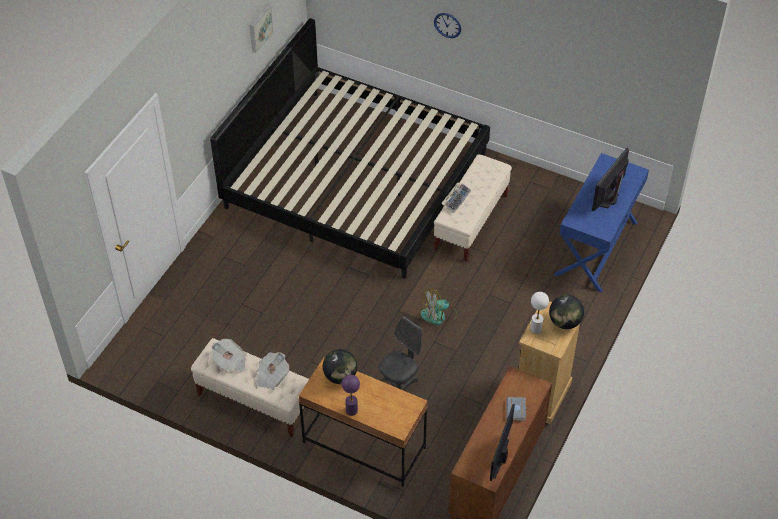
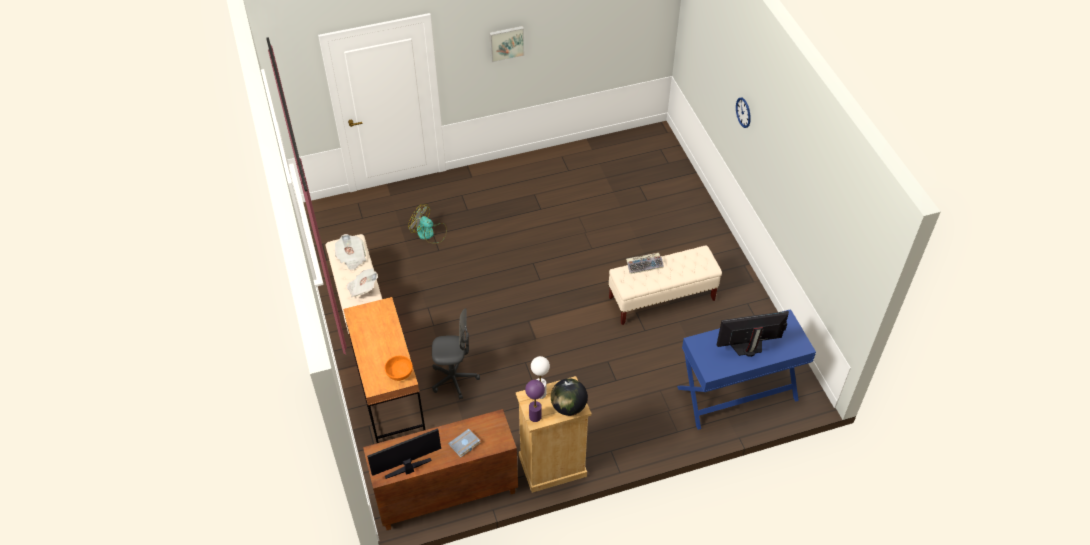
camera: 45 degrees right, 0 degrees up
bed [210,18,490,279] -> none
picture [250,4,274,53] -> picture moved to [489,26,524,62]
globe [323,349,357,384] -> none
purple table lamp [341,375,360,416] -> purple table lamp moved to [525,380,545,422]
fan [420,288,457,325] -> fan moved to [408,204,447,244]
none -> orange bowl [385,355,413,381]

